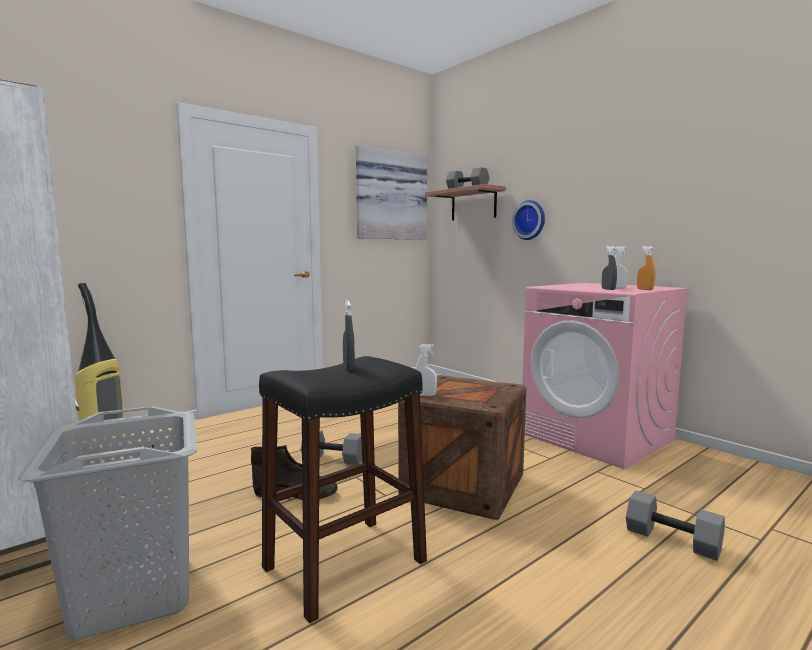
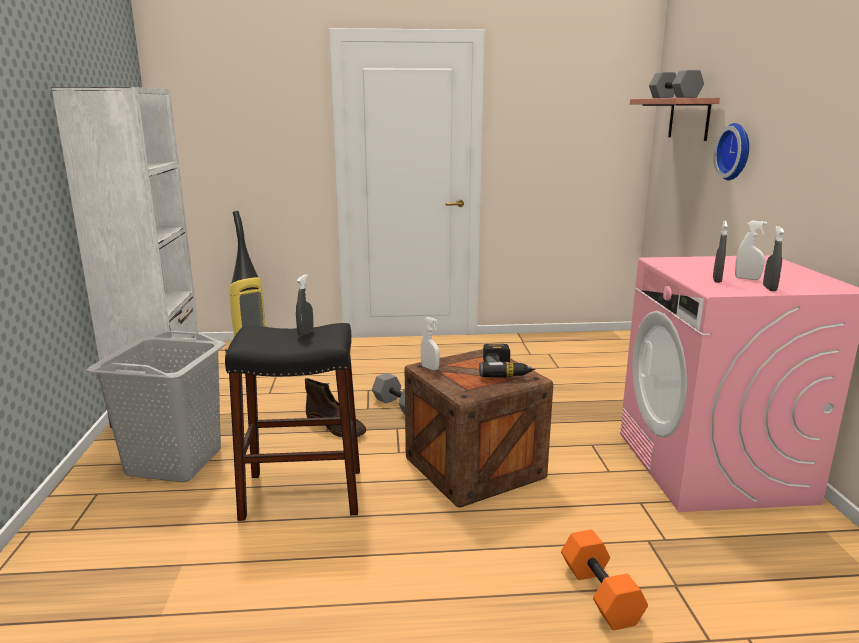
camera: 35 degrees right, 10 degrees up
picture [356,145,427,240] -> none
grey dumbbell [626,490,725,561] -> orange dumbbell [561,530,648,630]
orange spray bottle [637,246,655,290] -> grey spray bottle [763,226,784,291]
none -> power drill [479,344,536,377]

